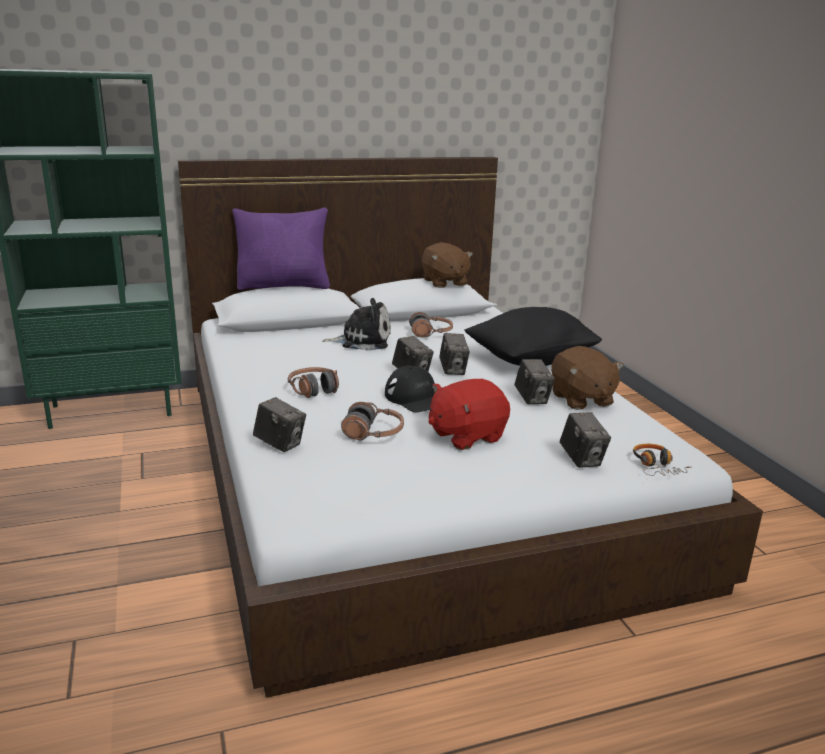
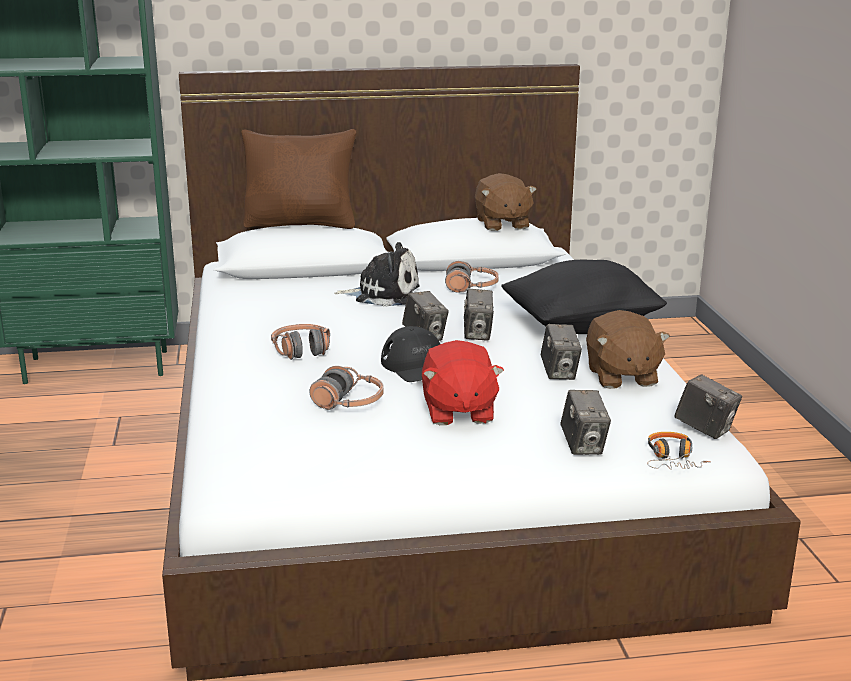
camera: 10 degrees right, 0 degrees up
purple pillow [232,208,330,290] -> brown pillow [241,129,356,229]
camera [253,397,306,452] -> camera moved to [674,374,742,439]
red plush toy [428,379,510,450] -> red plush toy turned 75 degrees counterclockwise [422,340,504,425]

